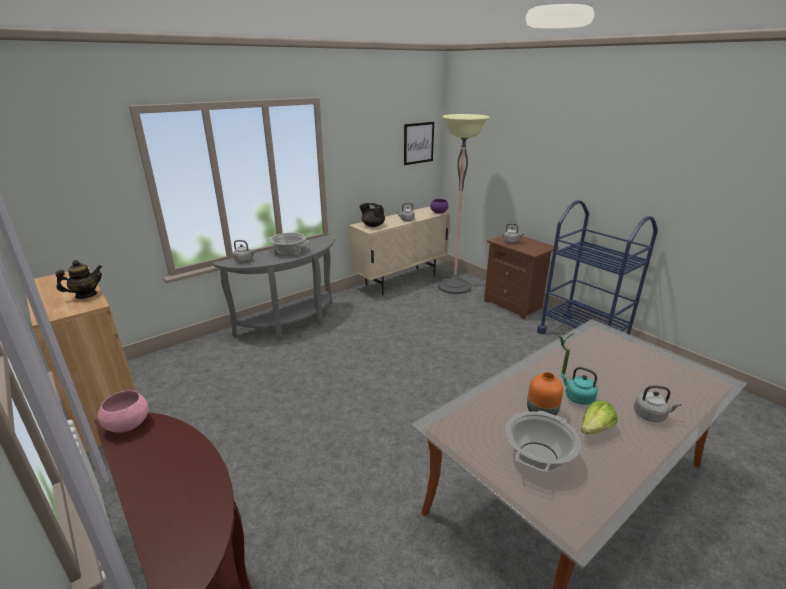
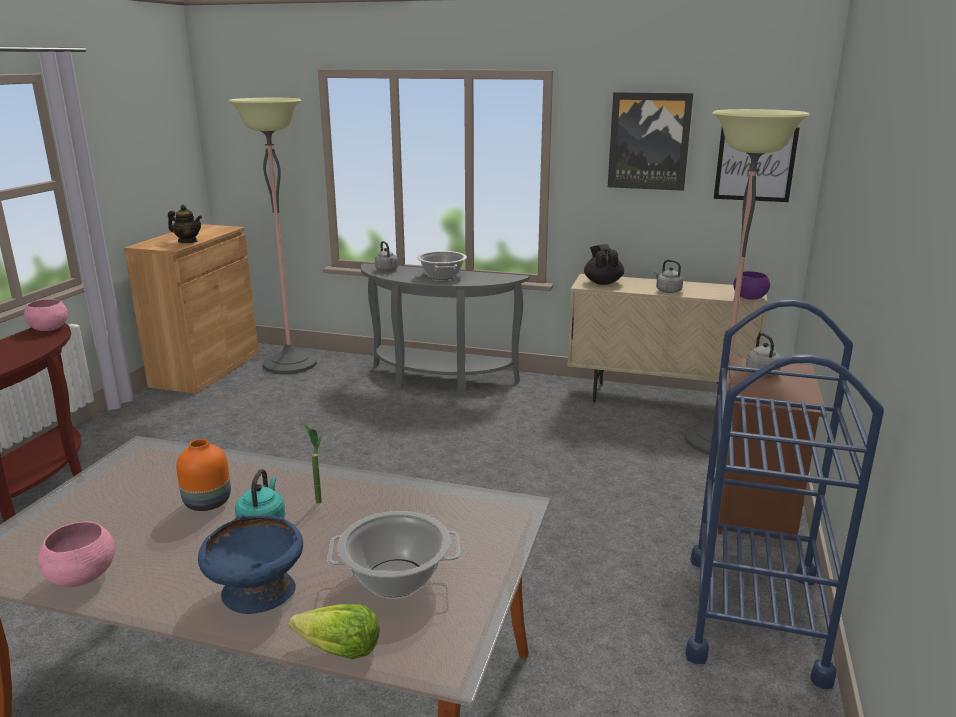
camera: 55 degrees right, 5 degrees down
cooking pot [506,411,581,472] -> cooking pot moved to [327,511,460,597]
lettuce [581,401,618,434] -> lettuce moved to [289,604,380,659]
grey kettle [634,385,682,422] -> blue bowl [198,515,303,614]
none -> pink bowl [38,521,115,587]
none -> floor lamp [228,98,317,374]
none -> picture [608,92,693,191]

